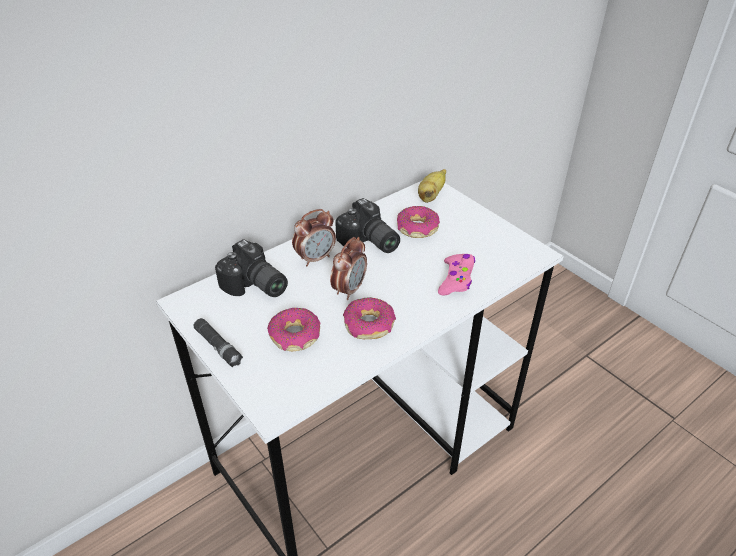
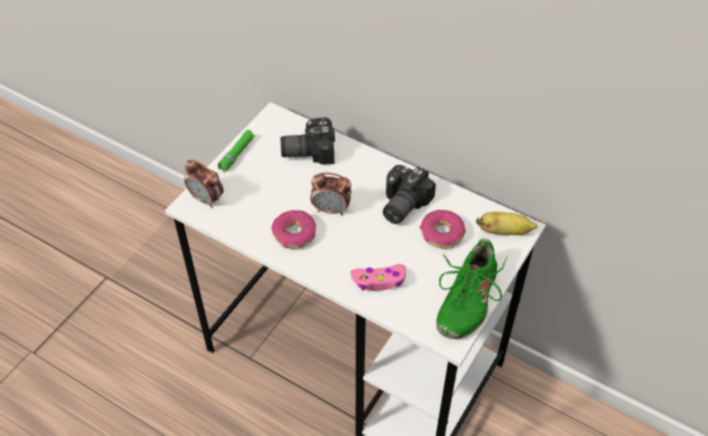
camera: 70 degrees right, 10 degrees up
black flashlight [193,318,243,367] -> green flashlight [217,130,255,172]
camera [215,239,288,297] -> camera turned 60 degrees clockwise [281,117,335,165]
donut [267,308,320,351] -> none
alarm clock [292,209,336,266] -> alarm clock moved to [184,160,224,208]
none -> green shoe [436,239,507,339]

